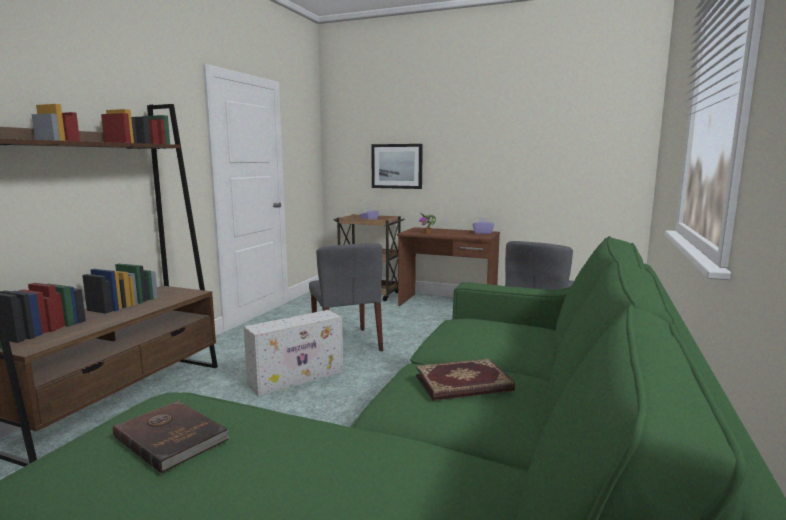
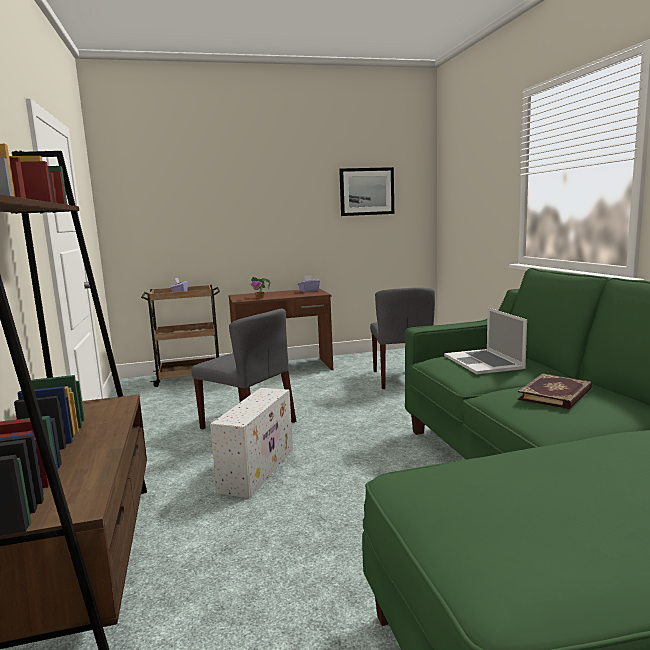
camera: 35 degrees left, 0 degrees up
brown book [113,401,229,473] -> none
picture [371,144,423,189] -> picture moved to [339,167,394,216]
none -> laptop [444,308,527,374]

